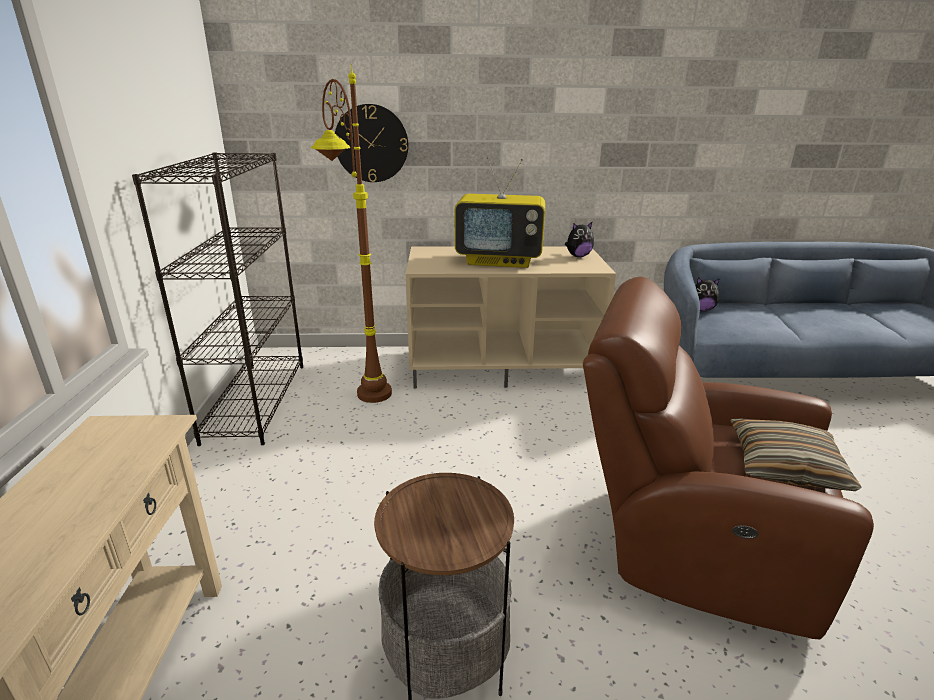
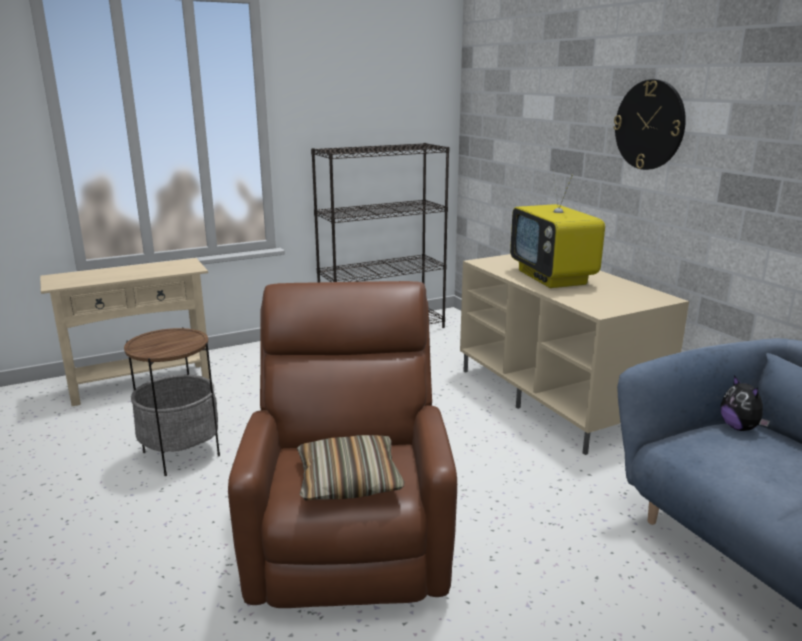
camera: 65 degrees right, 5 degrees down
brown floor lamp [311,64,392,403] -> none
wall clock [335,104,408,182] -> wall clock moved to [613,79,686,170]
plush toy [565,222,594,257] -> none

